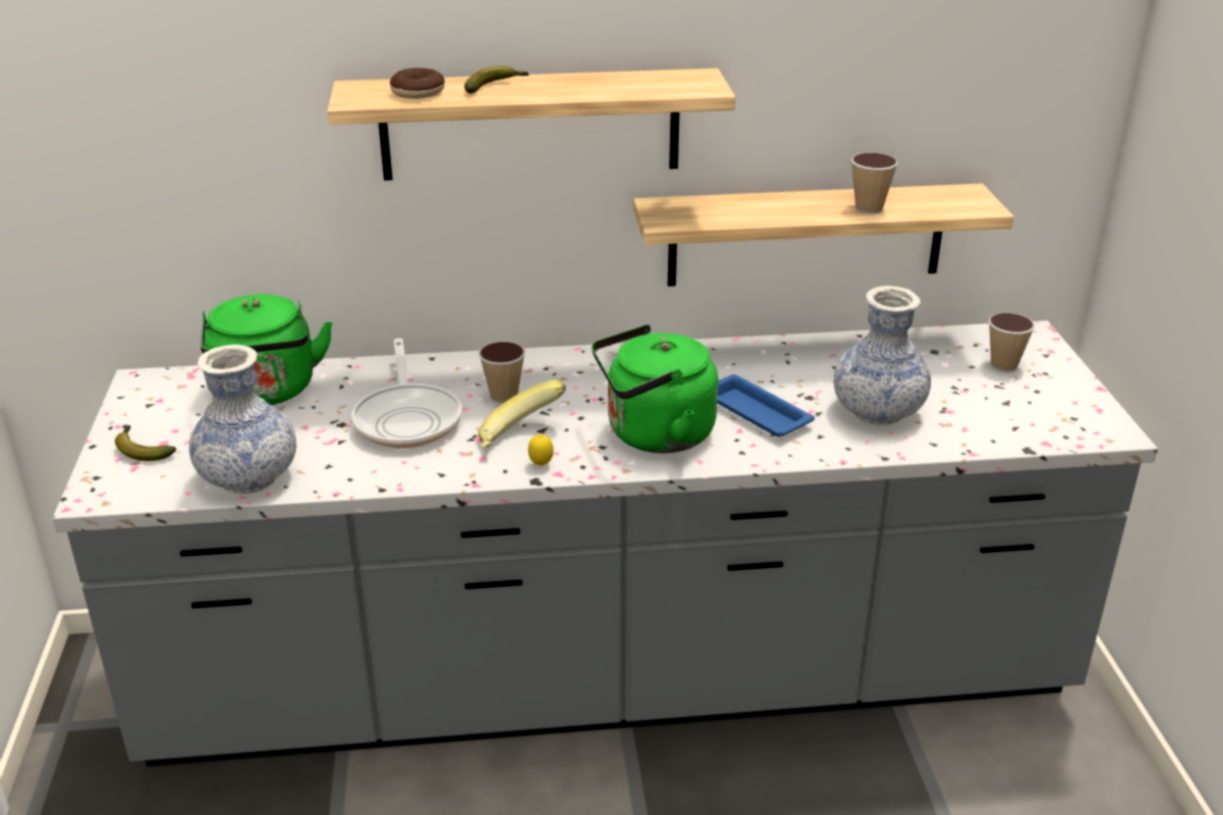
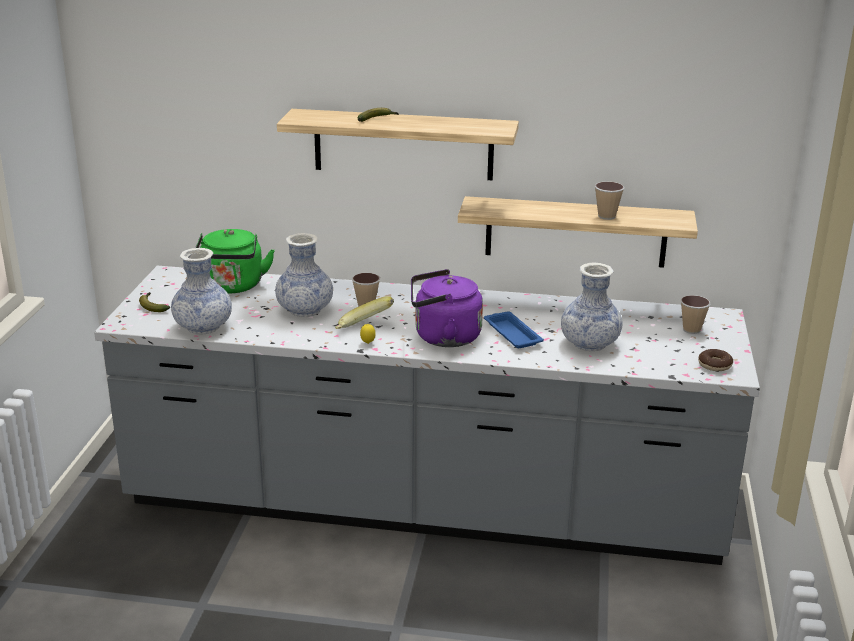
camera: 15 degrees right, 5 degrees down
frying pan [351,338,462,448] -> vase [275,233,333,317]
donut [390,68,445,99] -> donut moved to [698,349,733,371]
green kettle [592,324,718,453] -> purple kettle [411,269,483,347]

